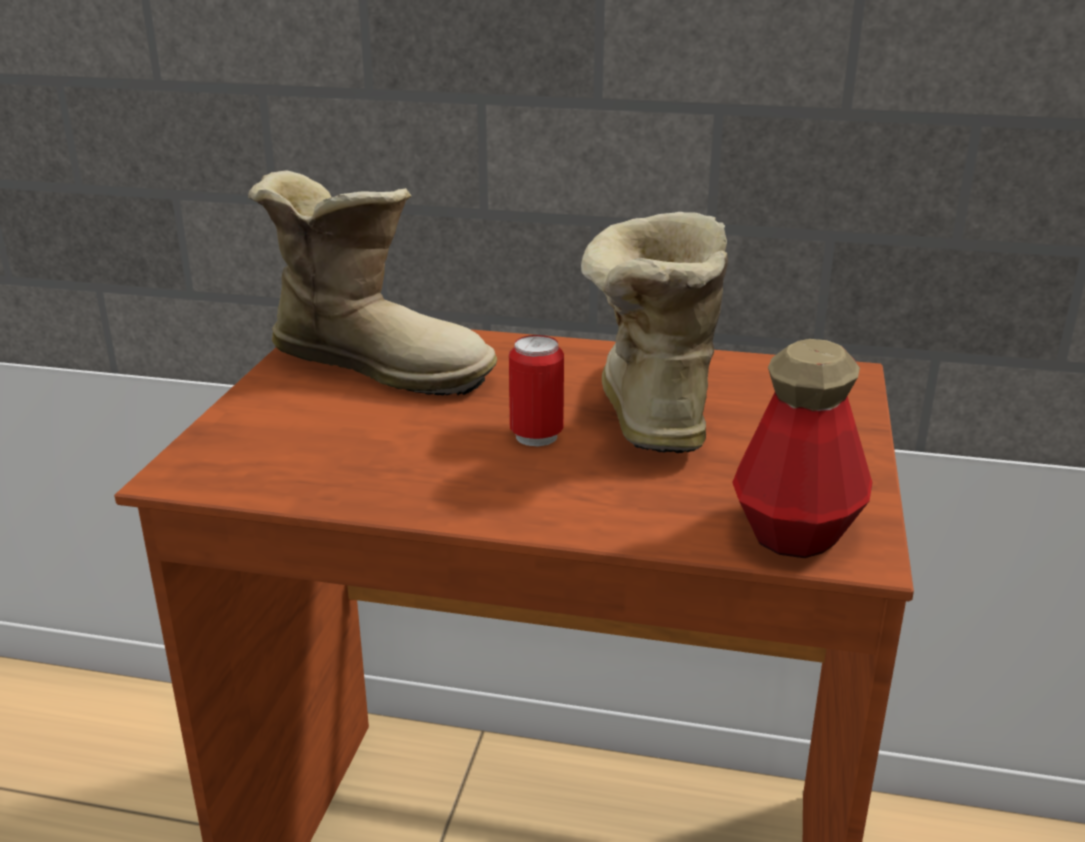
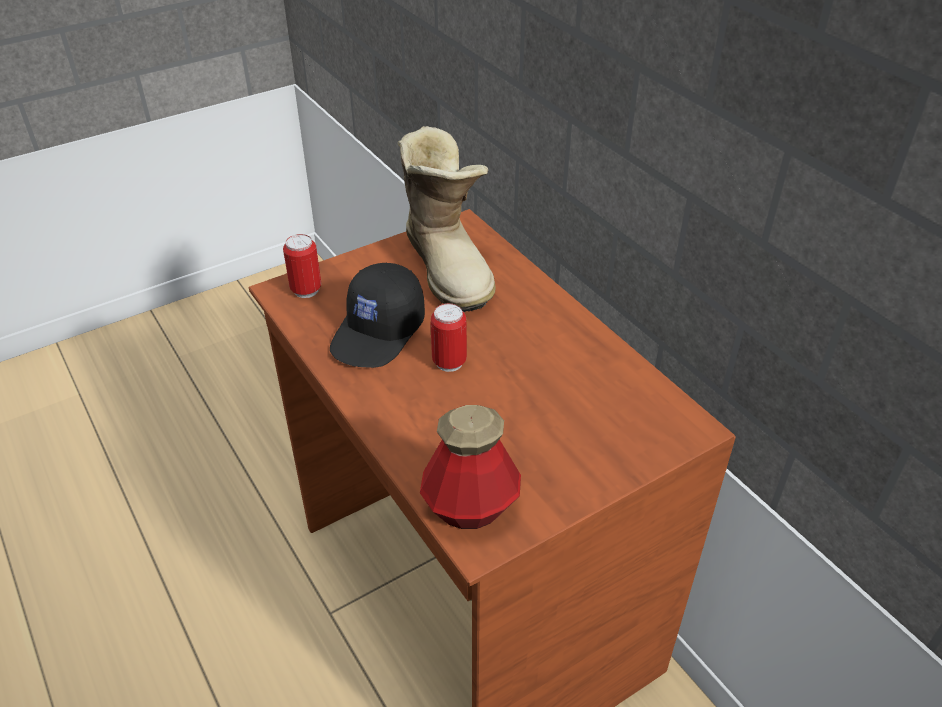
camera: 45 degrees right, 15 degrees up
boot [581,212,728,453] -> none
none -> can [283,234,321,298]
none -> black cap [330,263,425,368]

